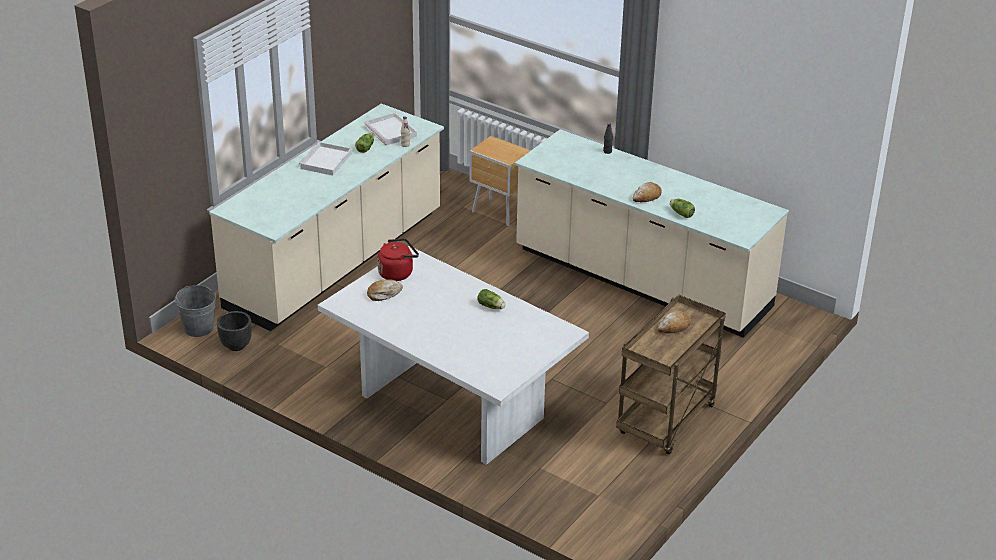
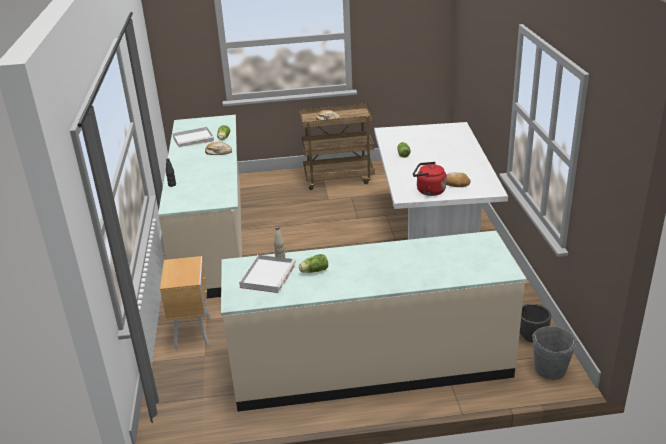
camera: 130 degrees left, 5 degrees down
white tray [299,142,352,176] -> white tray moved to [173,127,214,148]

